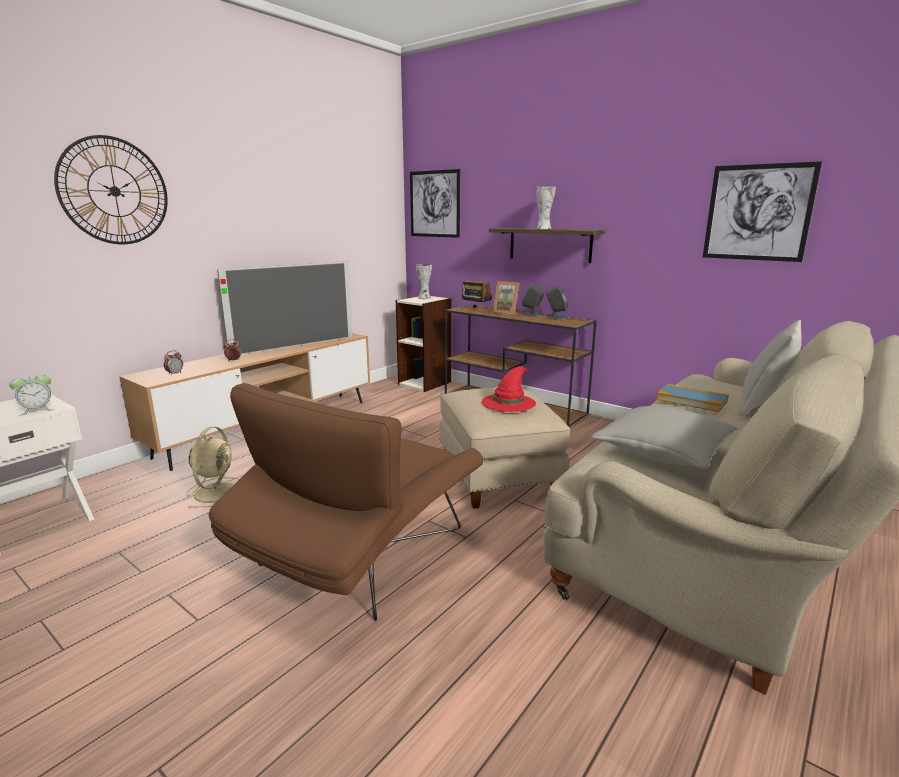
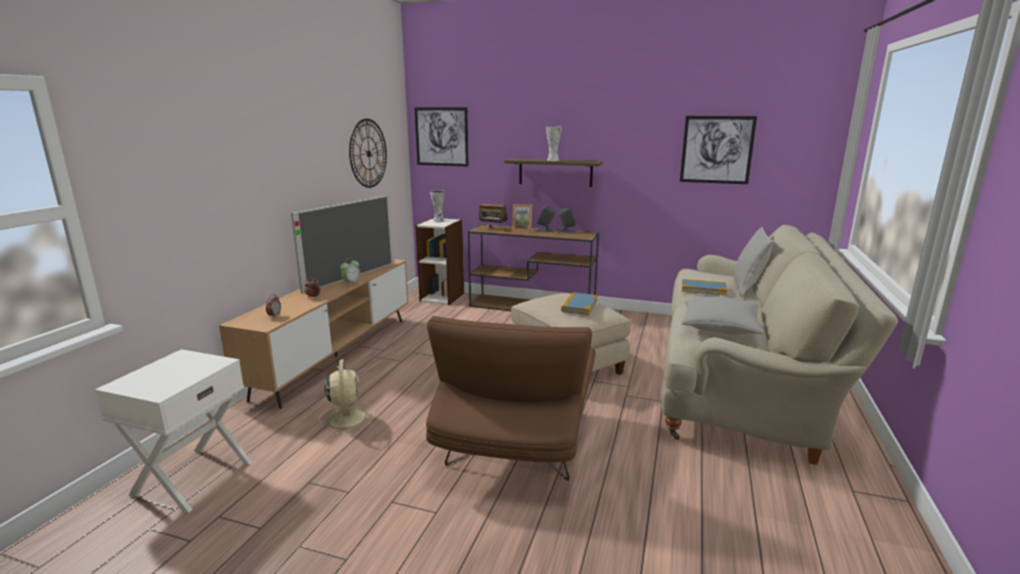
camera: 20 degrees left, 0 degrees up
alarm clock [9,370,54,415] -> alarm clock moved to [340,258,361,286]
wall clock [54,135,168,244] -> wall clock moved to [349,119,387,188]
red hat [482,366,536,412] -> book [561,292,598,315]

